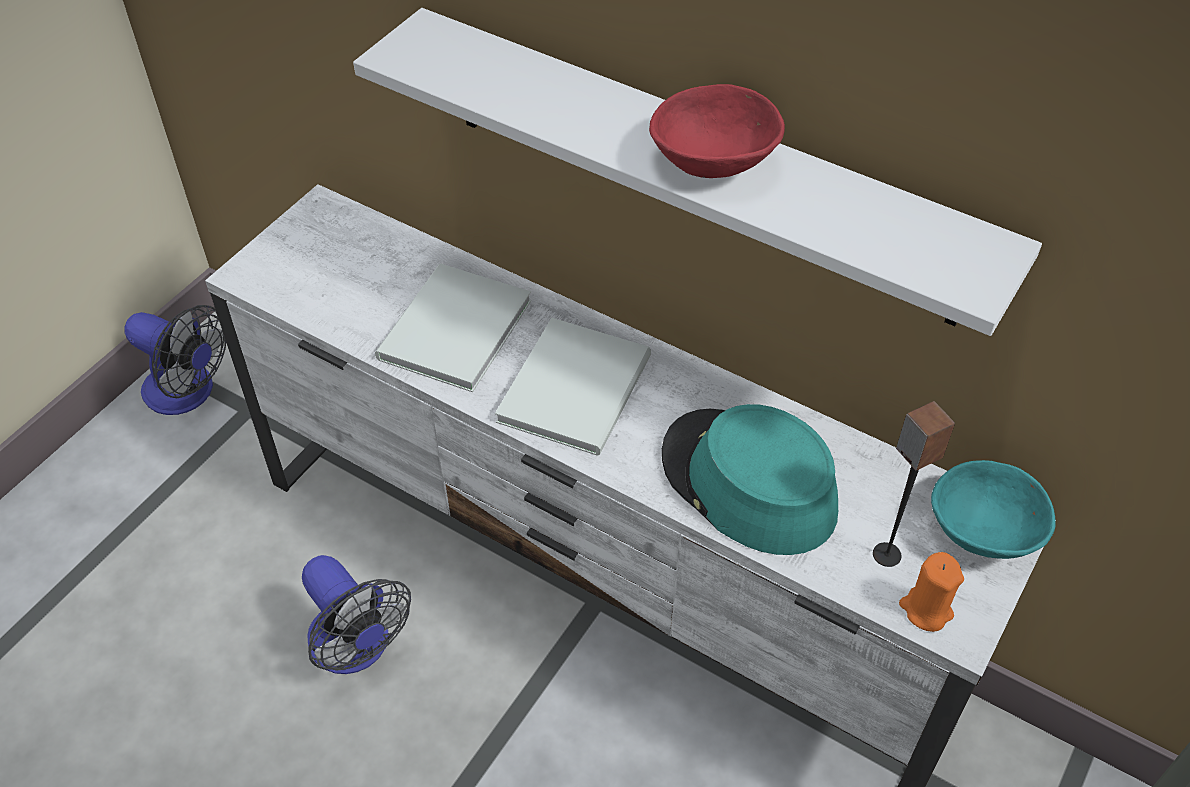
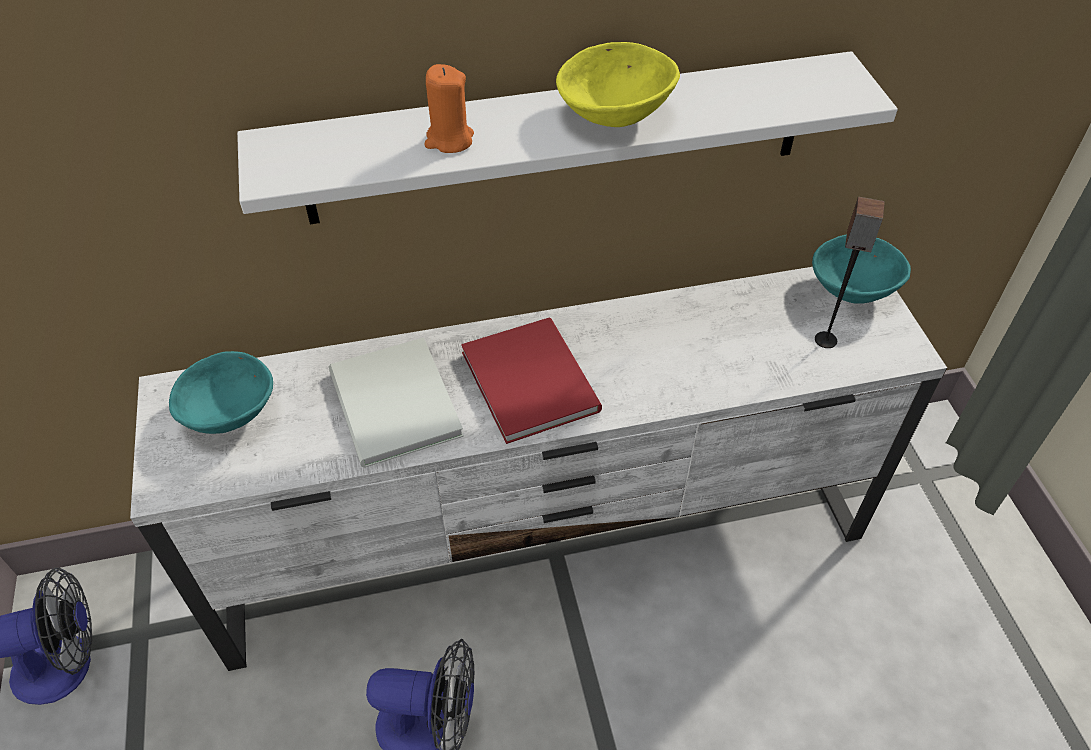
camera: 45 degrees left, 0 degrees up
white book [495,318,651,456] -> red book [461,317,602,444]
red bowl [649,84,785,178] -> yellow bowl [556,42,680,127]
turquoise hat [662,404,838,555] -> none
orange candle [899,552,964,632] -> orange candle moved to [424,64,474,153]
none -> turquoise bowl [169,351,273,434]

